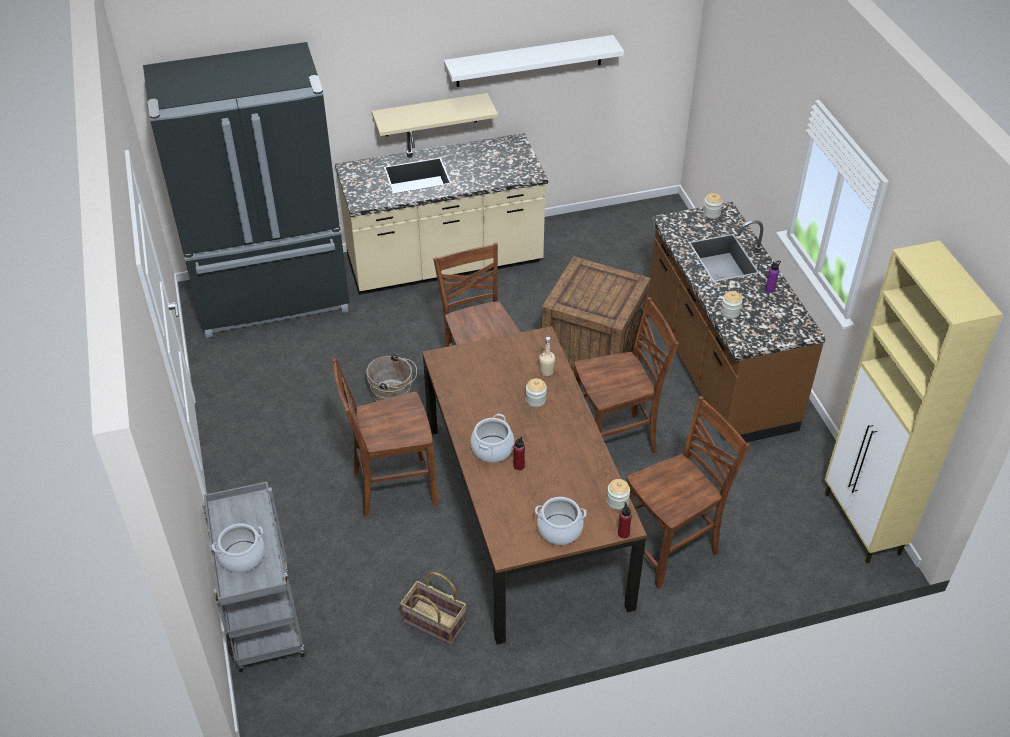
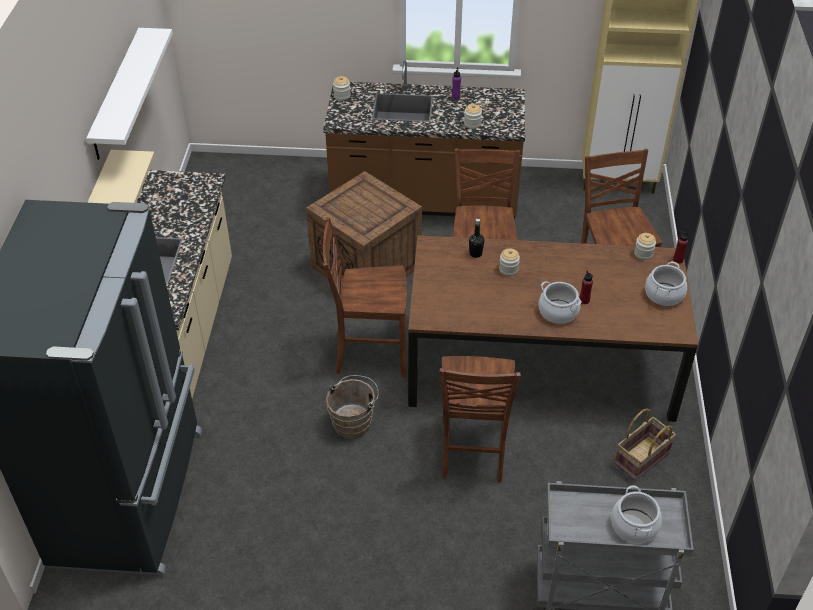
camera: 70 degrees left, 0 degrees up
beige bottle [539,337,555,376] -> black bottle [469,219,484,258]

